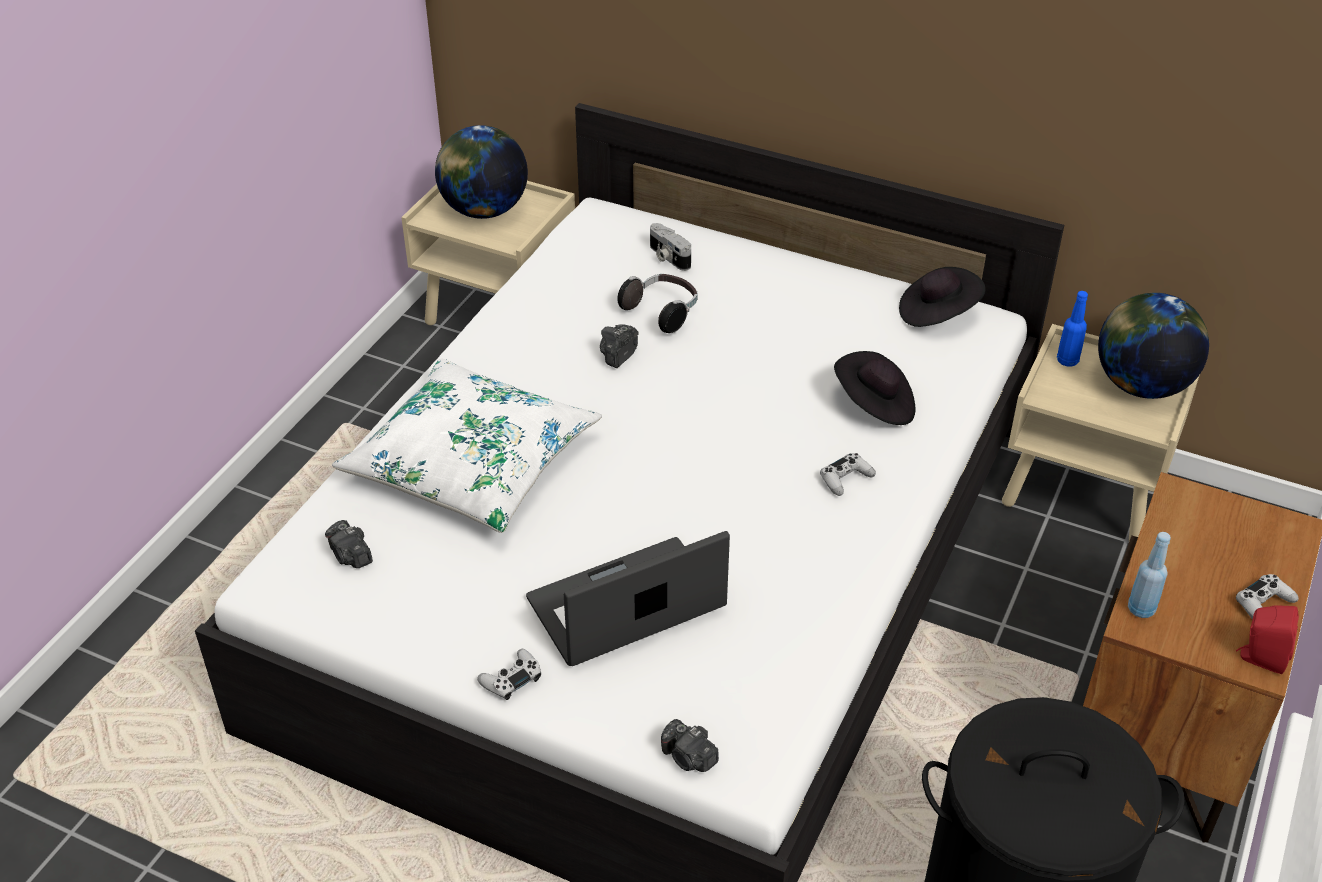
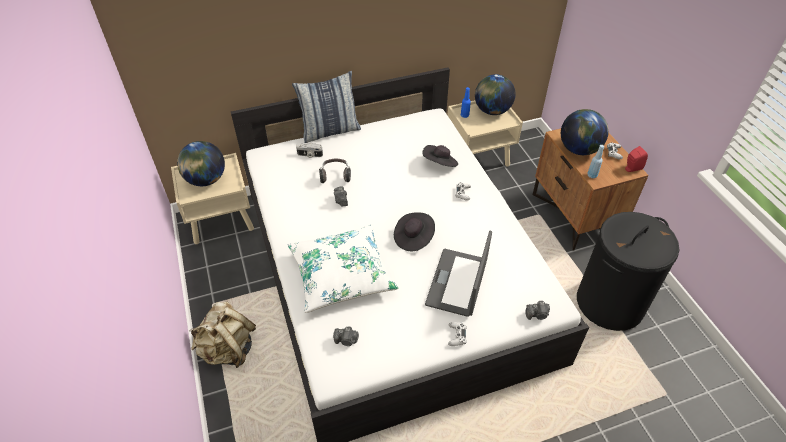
camera: 45 degrees left, 5 degrees up
black hat [899,267,986,327] -> black hat moved to [394,212,435,251]
none -> beige backpack [190,302,256,368]
none -> pillow [292,71,361,143]
none -> globe [561,109,609,155]

